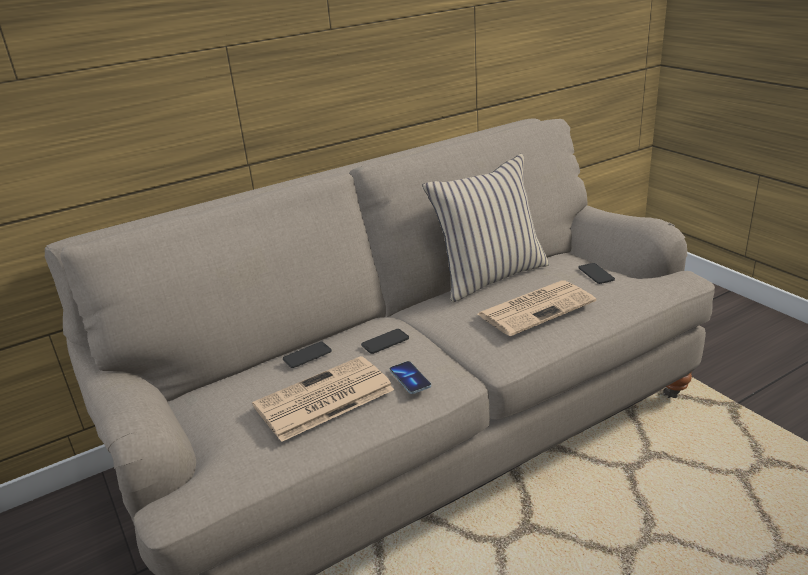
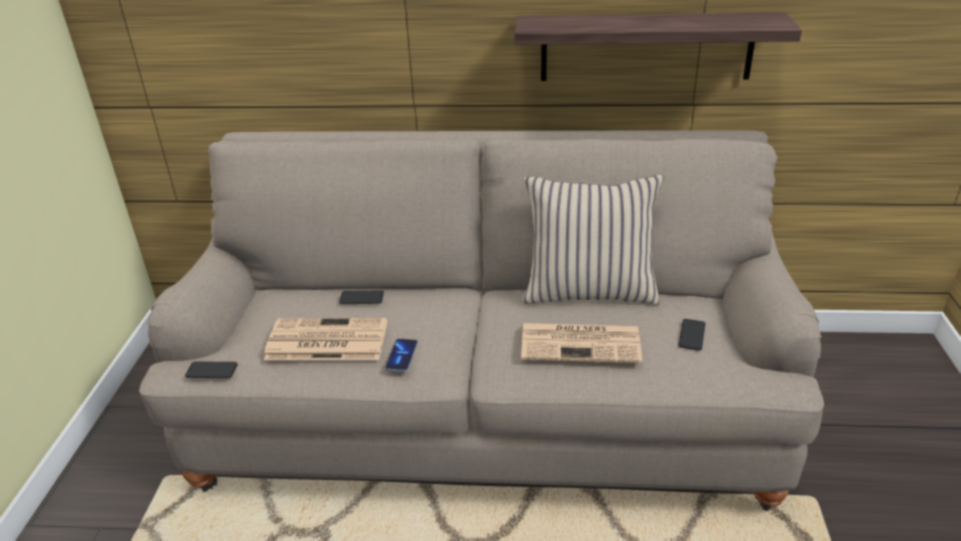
camera: 35 degrees right, 5 degrees up
phone [361,329,409,354] -> phone moved to [185,361,238,378]
none -> shelf [515,12,802,81]

